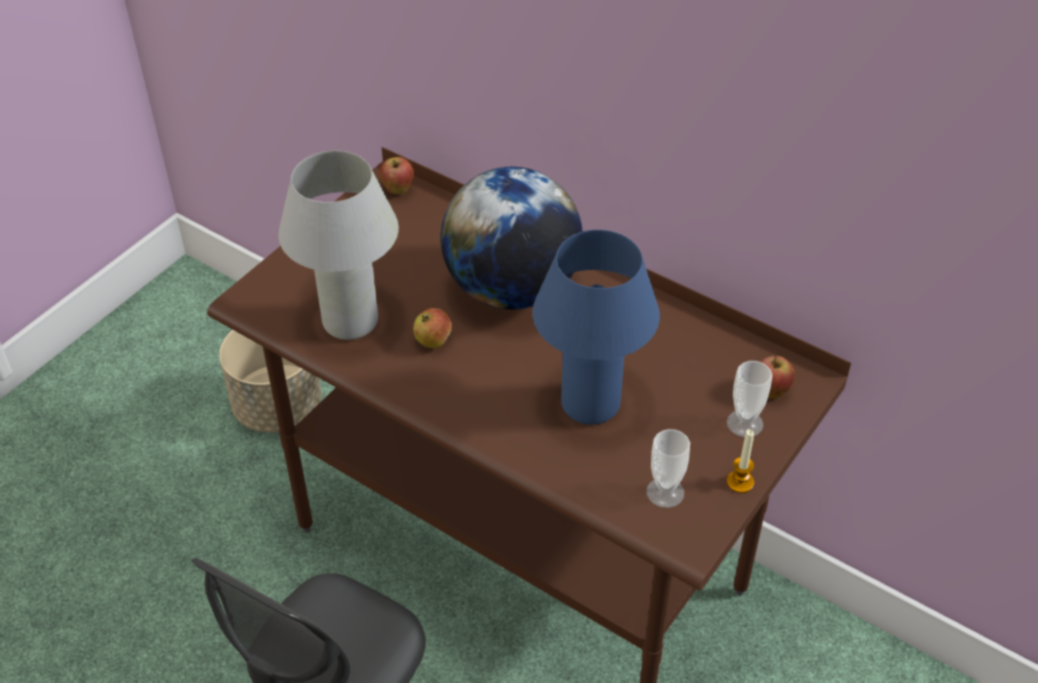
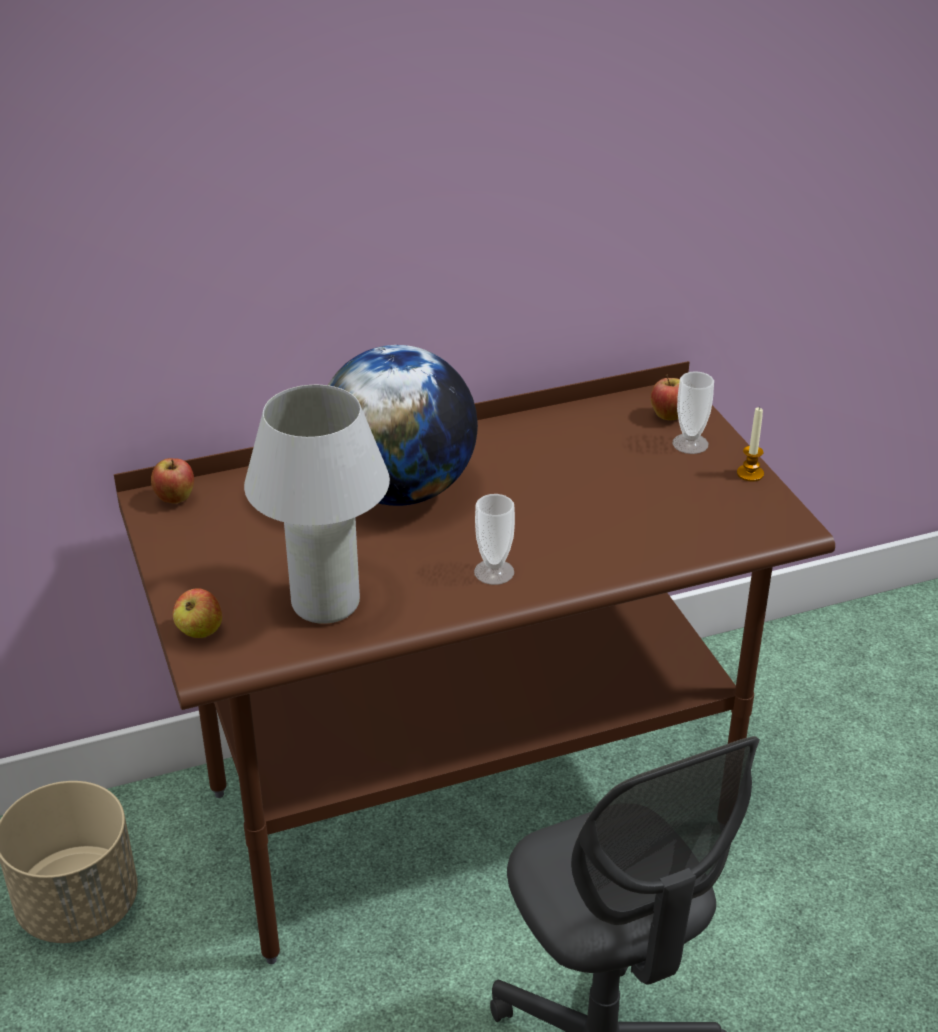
camera: 55 degrees left, 10 degrees down
apple [413,308,452,348] -> apple moved to [173,588,222,638]
blue table lamp [533,230,660,425] -> none
cup [646,429,690,508] -> cup moved to [474,494,515,585]

